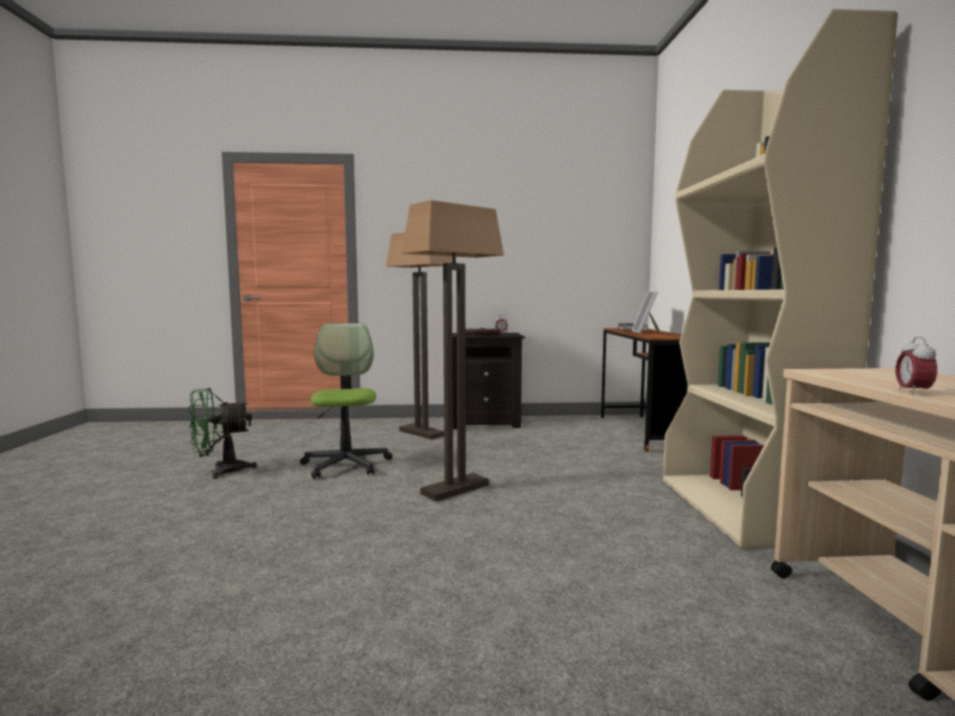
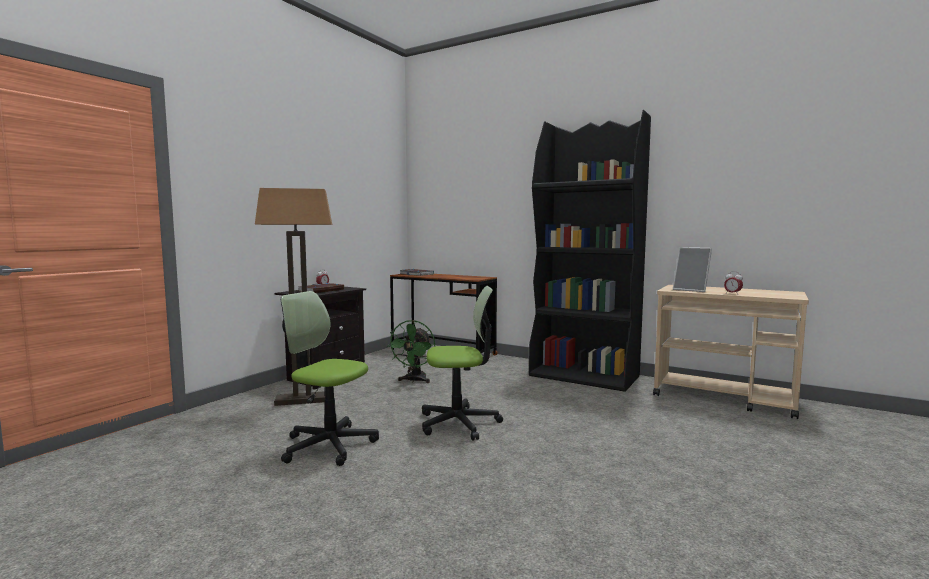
camera: 55 degrees left, 0 degrees up
green fan [189,388,257,479] -> green fan moved to [387,320,435,383]
floor lamp [402,200,504,502] -> office chair [422,286,503,441]
picture frame [632,291,661,333] -> picture frame moved to [673,247,712,292]
beige bookcase [663,9,898,549] -> black bookcase [529,110,651,392]

